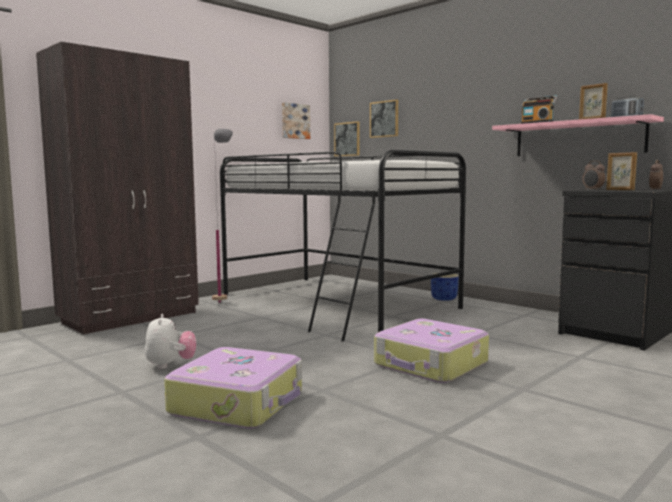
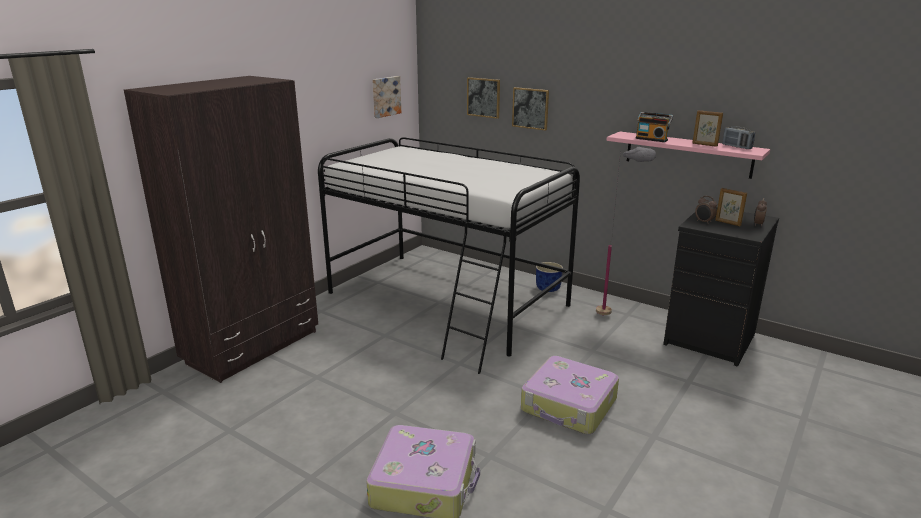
camera: 10 degrees left, 15 degrees up
plush toy [145,314,196,369] -> none
grey floor lamp [212,129,233,303] -> grey floor lamp moved to [596,147,656,316]
picture [334,121,360,156] -> picture moved to [512,87,549,131]

